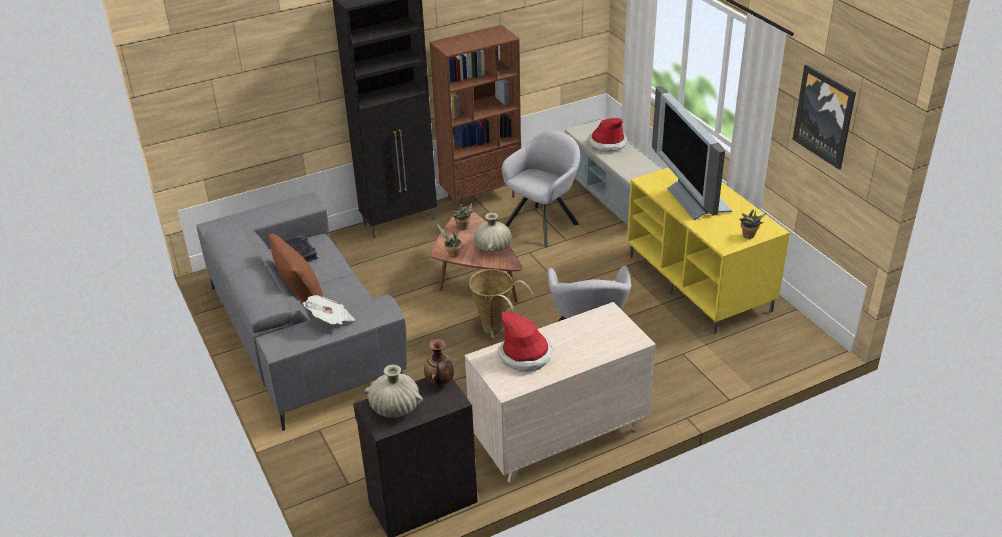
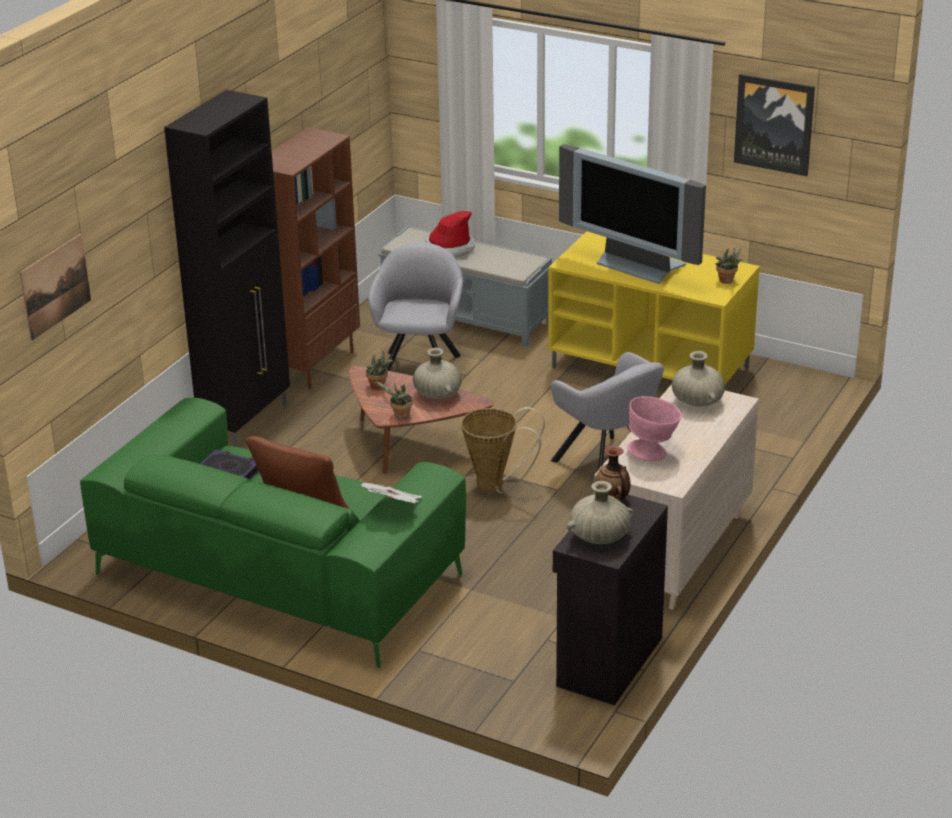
camera: 35 degrees left, 5 degrees down
grey sofa [196,192,407,431] -> green sofa [80,398,466,668]
hat [498,312,553,372] -> pink bowl [627,396,682,461]
none -> picture [20,234,91,341]
none -> beige vase [672,351,725,407]

